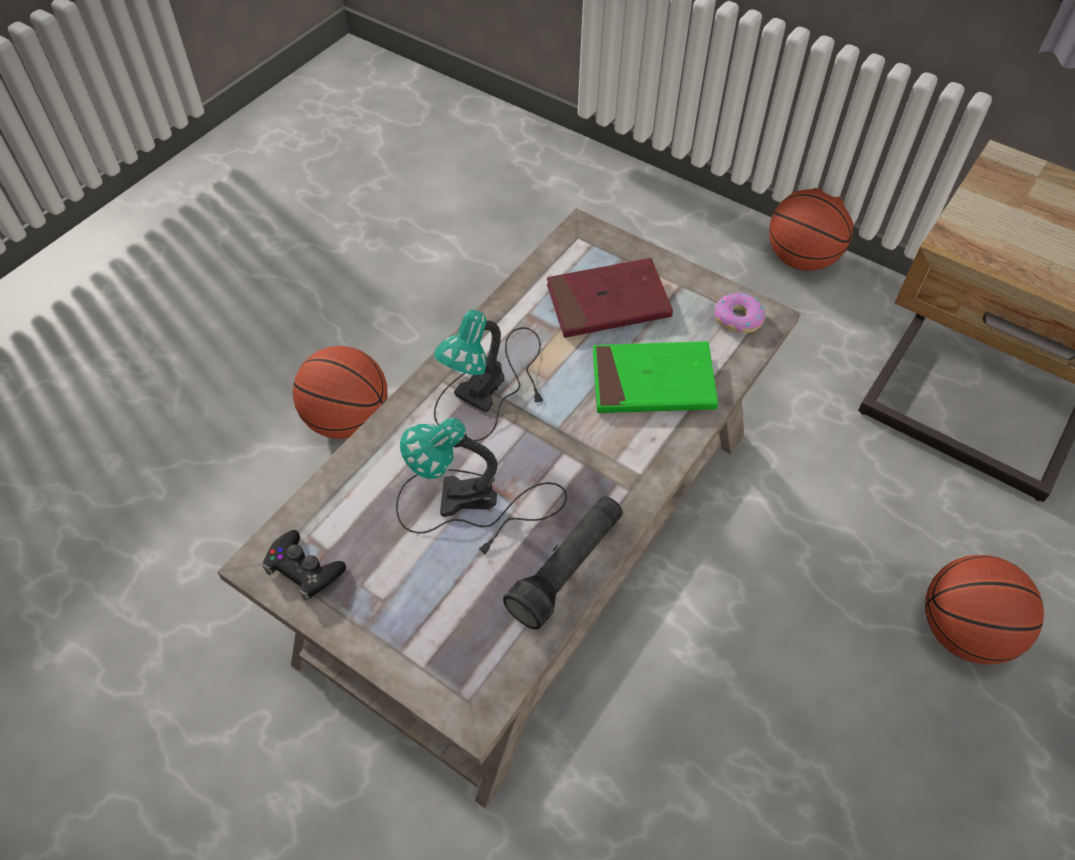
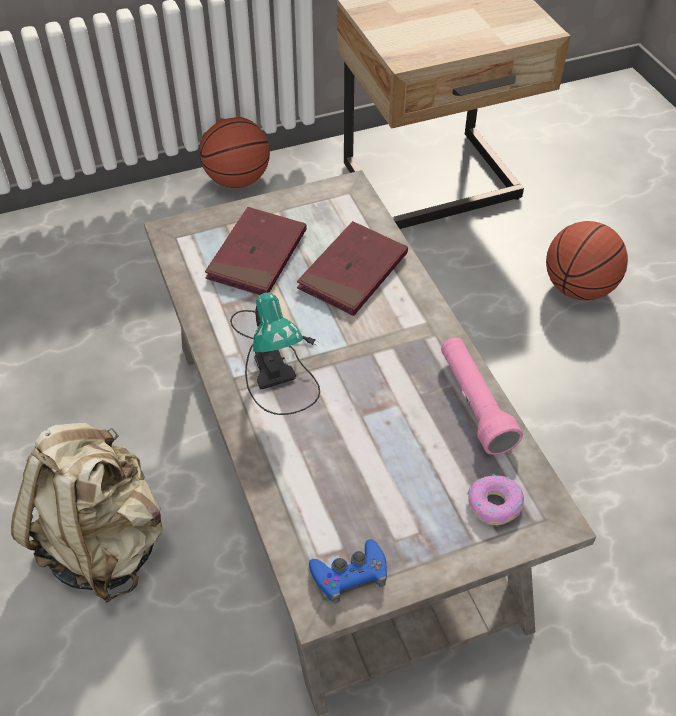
camera: 55 degrees left, 5 degrees down
black game controller [262,530,346,601] -> blue game controller [309,539,387,604]
basketball [293,346,388,439] -> beige backpack [11,423,163,603]
table lamp [396,418,567,557] -> none
black flashlight [503,496,623,629] -> pink flashlight [441,337,523,455]
green book [593,341,718,413] -> red book [297,221,408,316]
donut [715,292,765,334] -> donut moved to [467,474,524,525]

